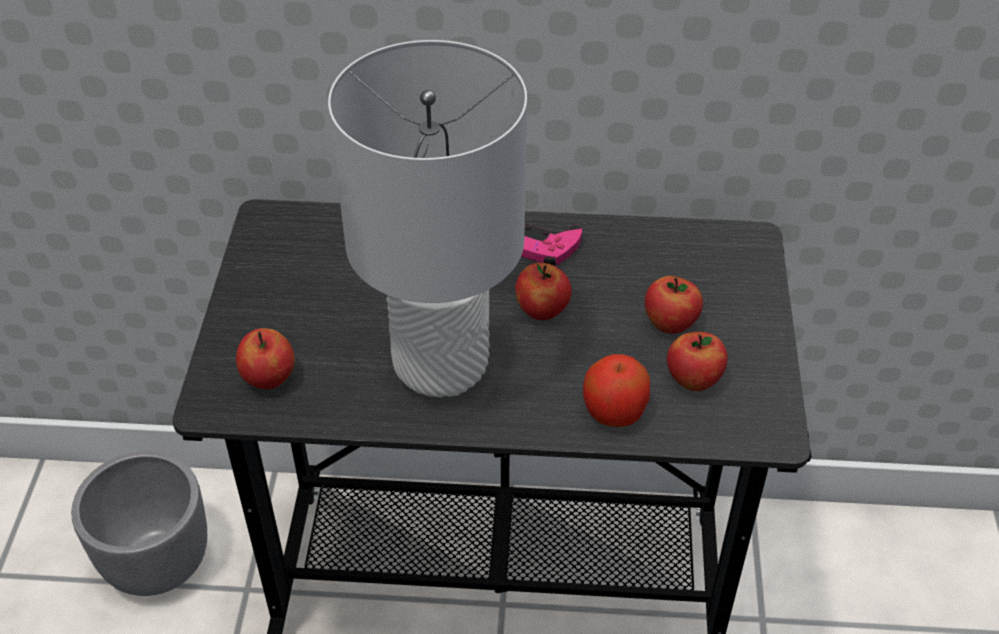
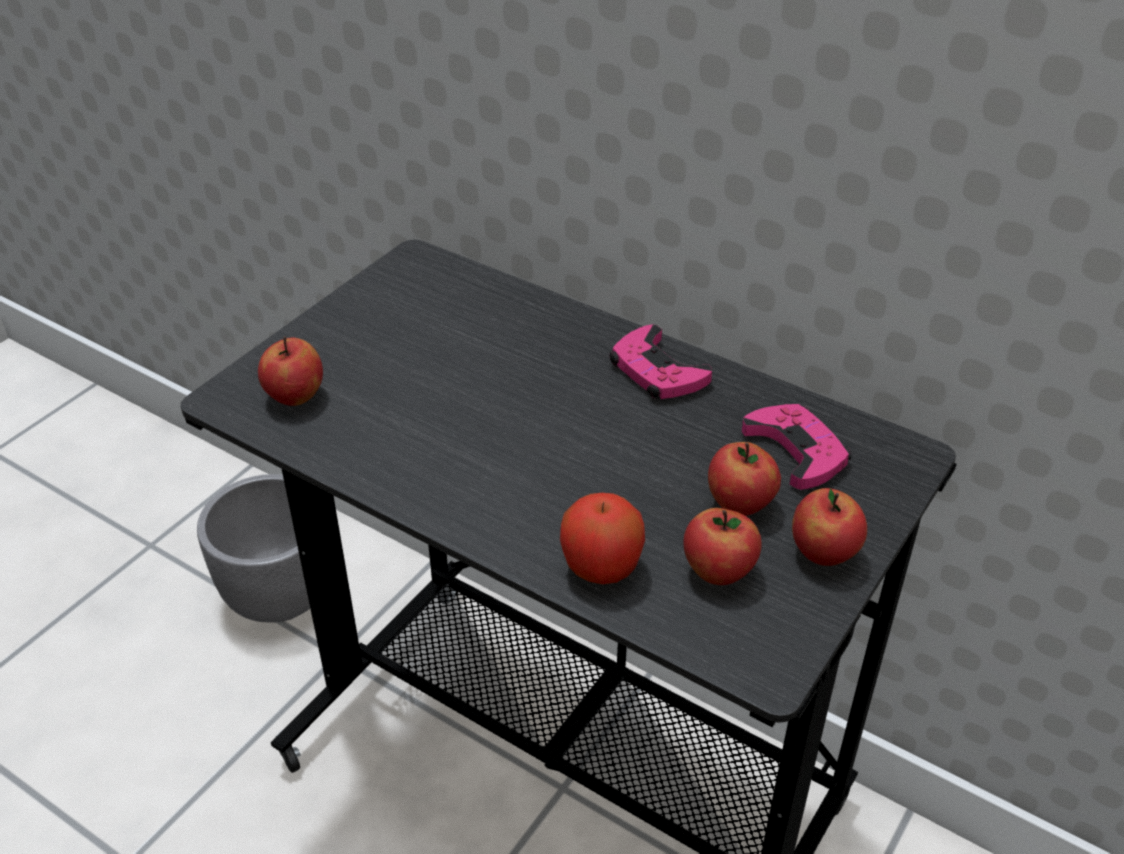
camera: 30 degrees right, 5 degrees down
grey table lamp [328,40,527,398] -> none
apple [515,263,572,320] -> apple moved to [792,488,867,566]
none -> pink game controller [742,404,851,490]

